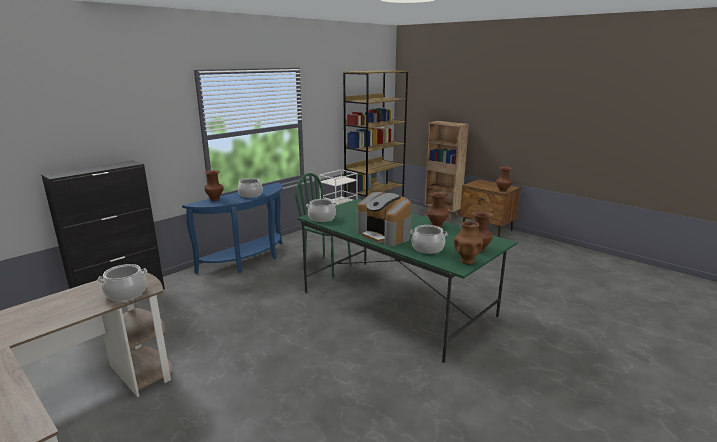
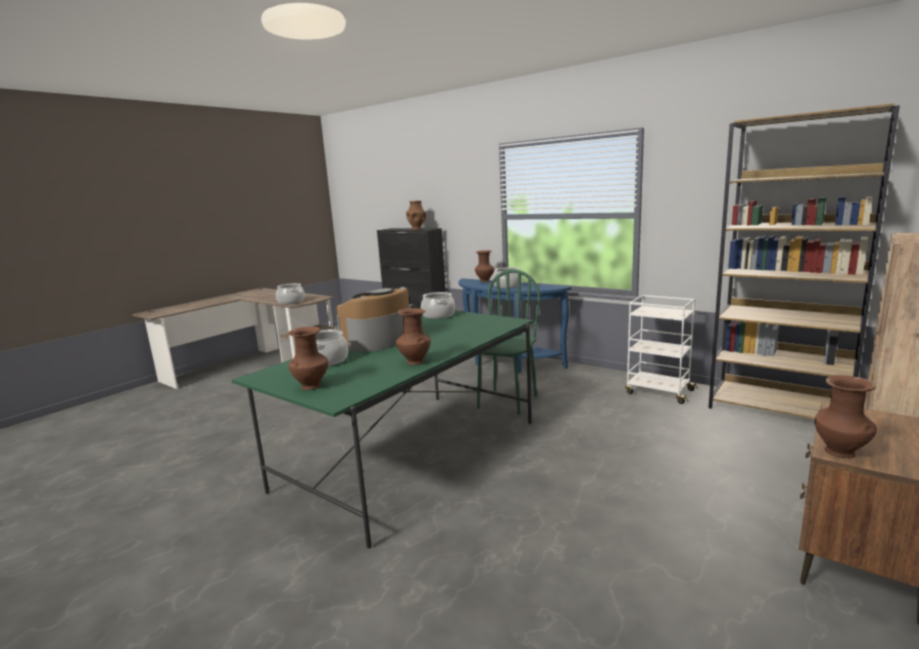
camera: 85 degrees right, 5 degrees down
brown vase [454,221,483,265] -> brown vase moved to [406,201,426,230]

